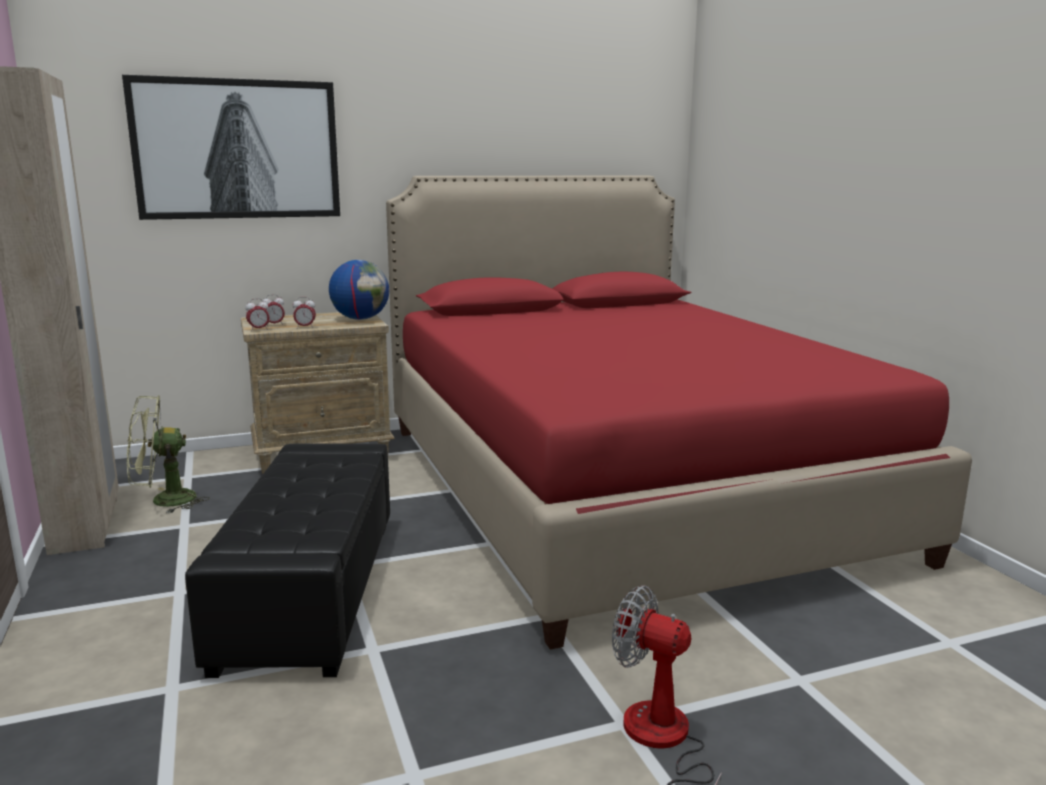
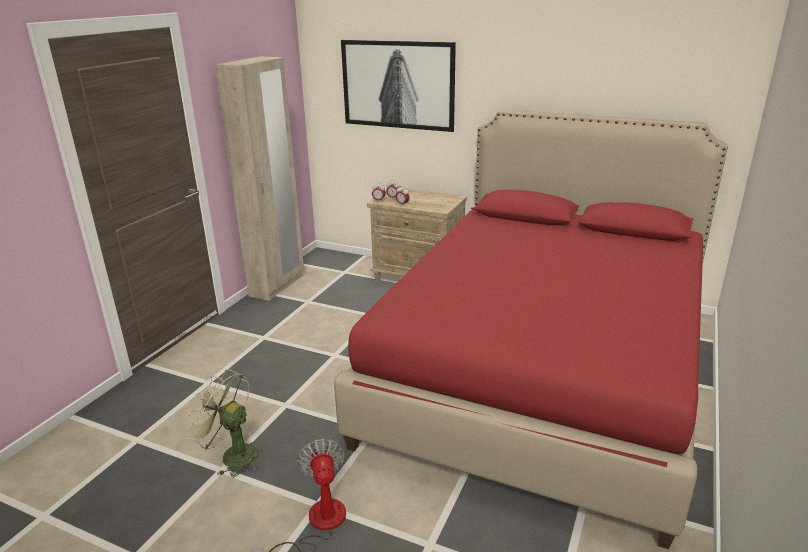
camera: 45 degrees right, 10 degrees up
green fan [127,395,209,514] -> green fan moved to [186,369,258,478]
black ottoman [185,443,390,678] -> none
globe [329,260,389,320] -> none

